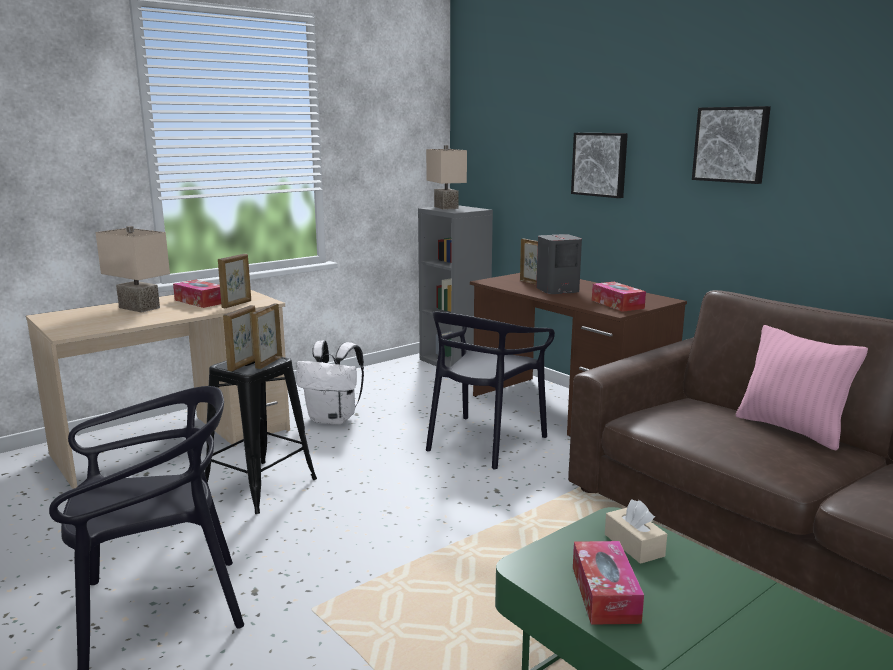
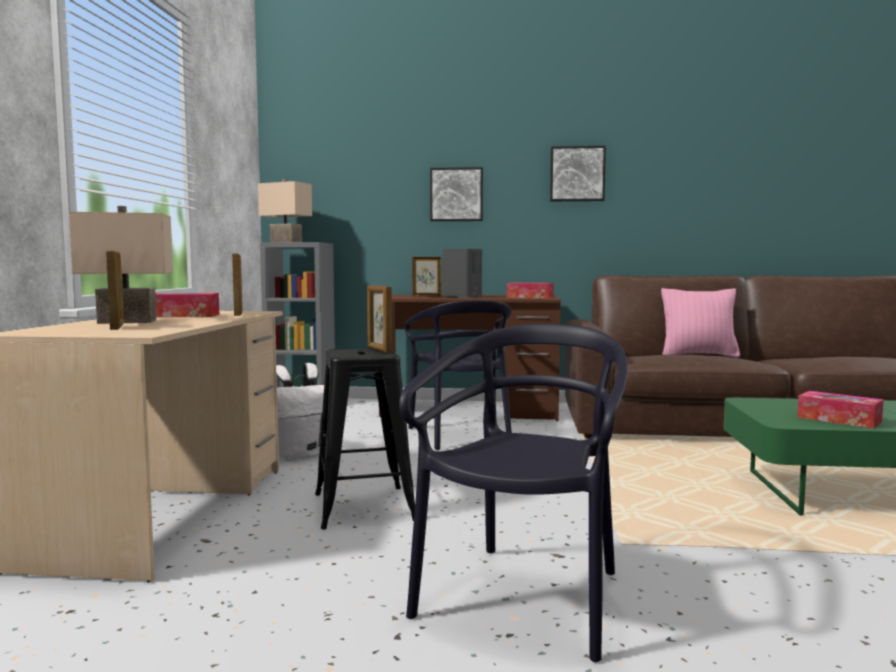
camera: 45 degrees left, 10 degrees down
picture frame [223,305,255,372] -> picture frame moved to [106,251,124,330]
beige tissue box [605,500,667,564] -> none

